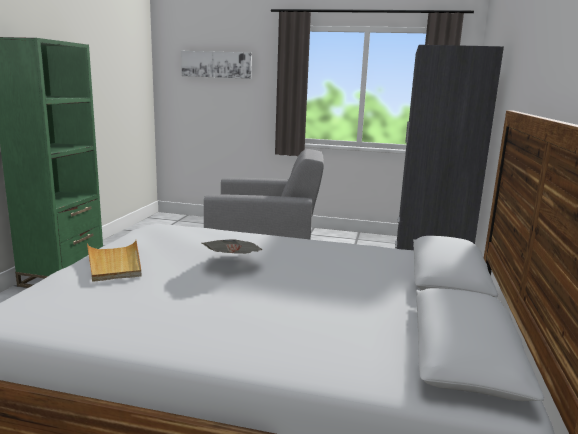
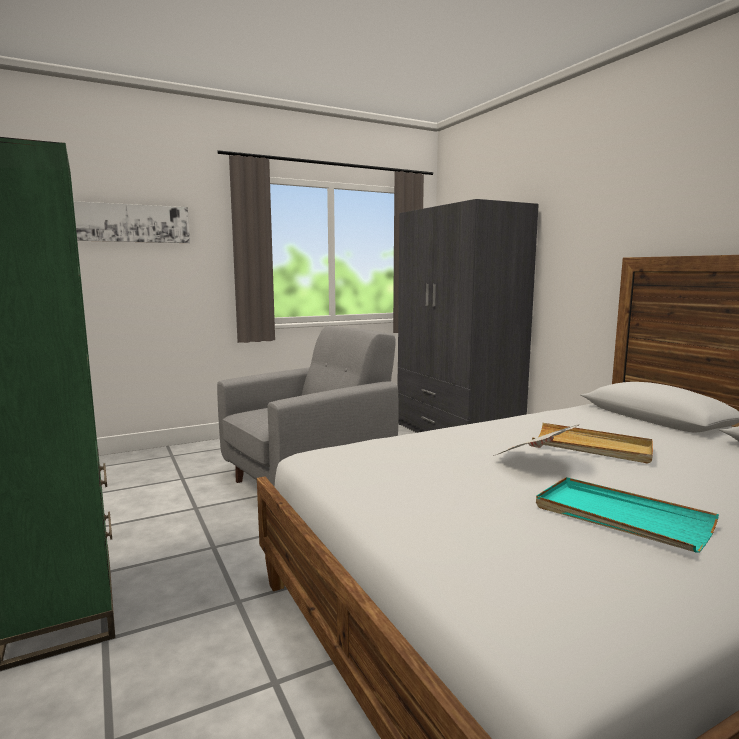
camera: 40 degrees left, 5 degrees down
beige tray [87,240,141,282] -> beige tray moved to [532,423,653,464]
none -> turquoise tray [536,477,719,553]

